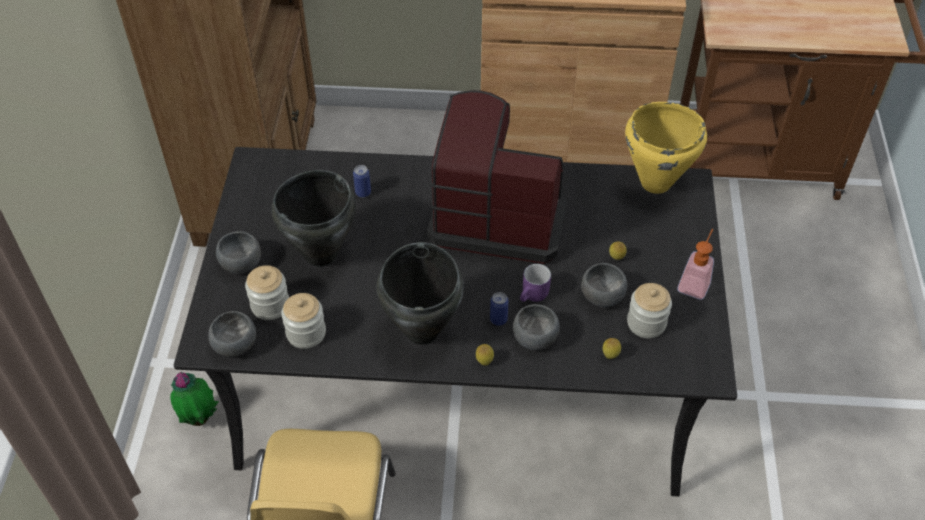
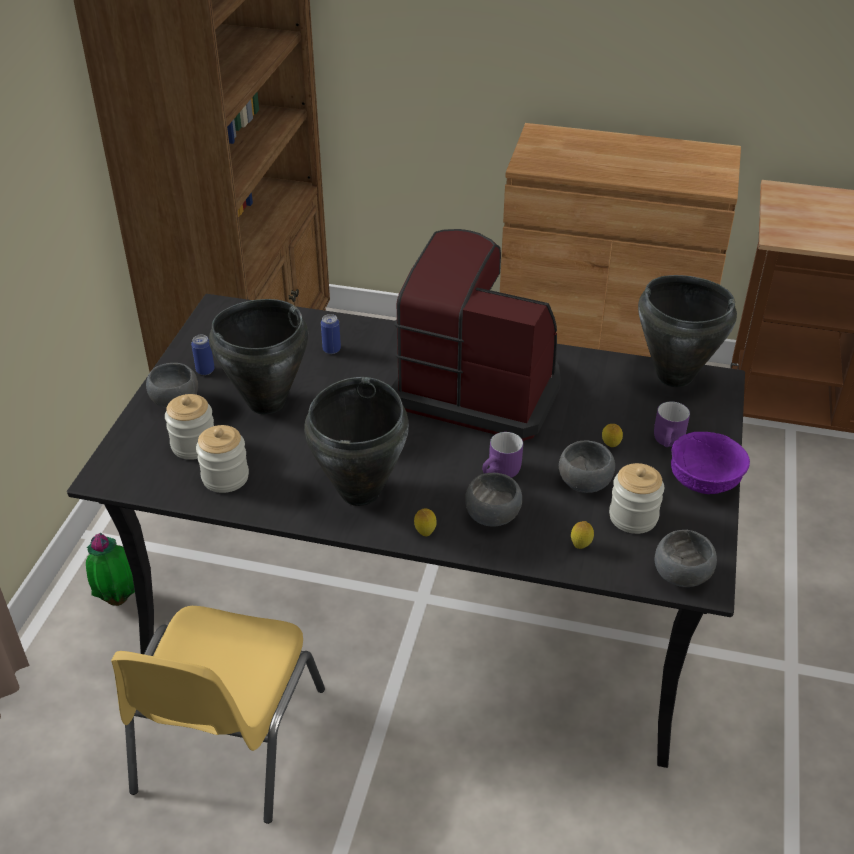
camera: 10 degrees right, 10 degrees down
grey bowl [208,311,256,357] -> grey bowl moved to [655,530,717,587]
can [490,292,508,326] -> can moved to [191,335,215,375]
yellow cooking pot [625,102,707,194] -> black cooking pot [638,275,737,387]
soap dispenser [677,229,714,300] -> purple bowl [671,432,750,494]
none -> purple mug [654,402,690,447]

